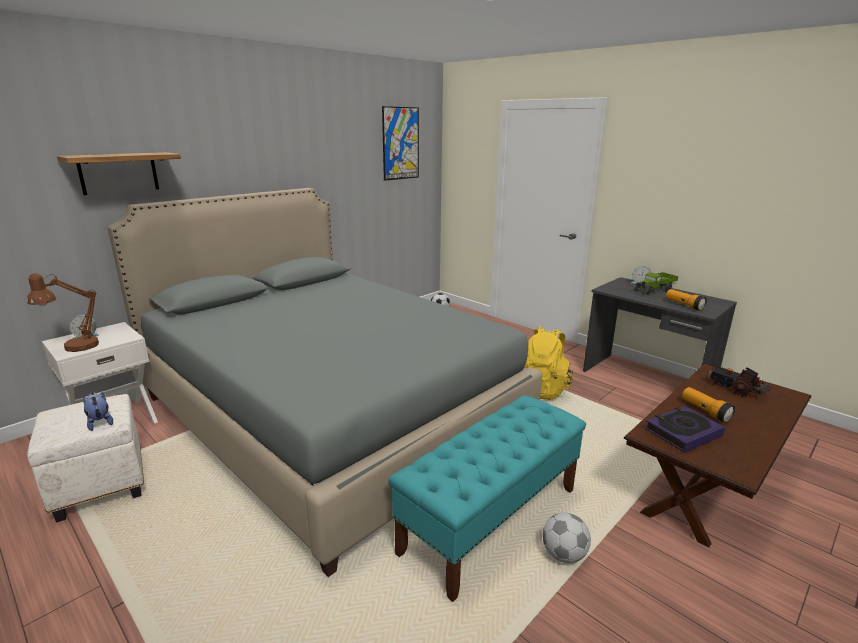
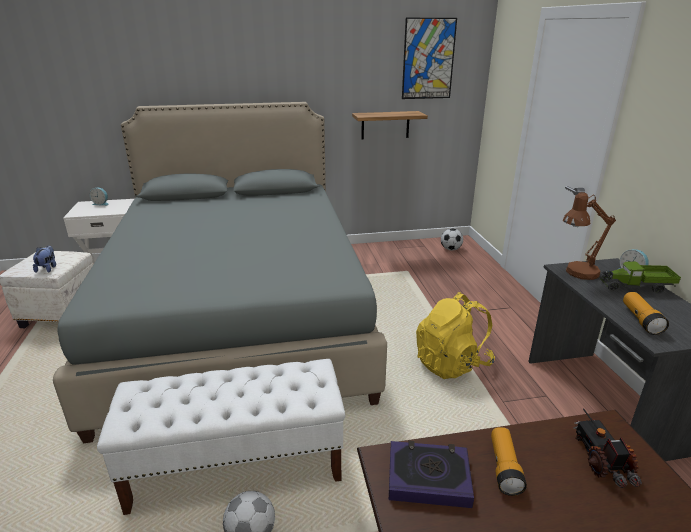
camera: 35 degrees right, 5 degrees up
brown table lamp [27,273,99,352] -> brown table lamp moved to [563,192,616,280]
shelf [57,152,181,195] -> shelf moved to [352,111,428,140]
turquoise bench [388,395,586,602] -> white bench [97,359,345,515]

